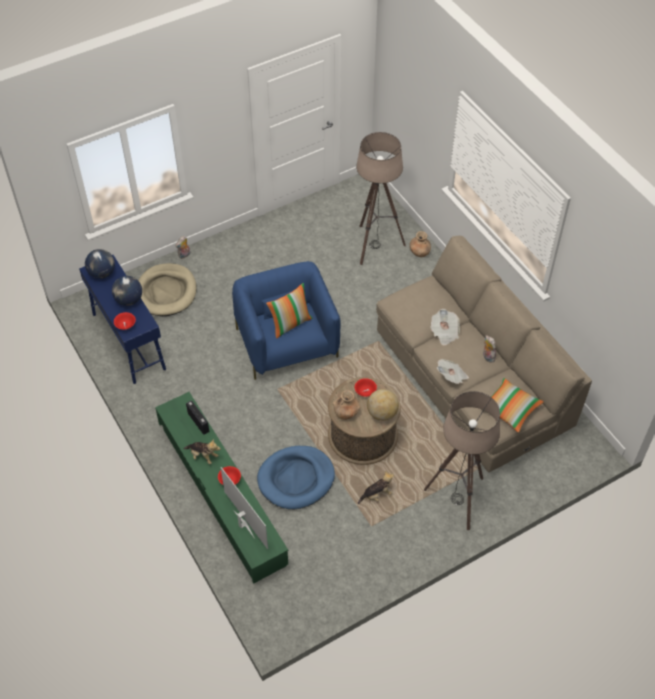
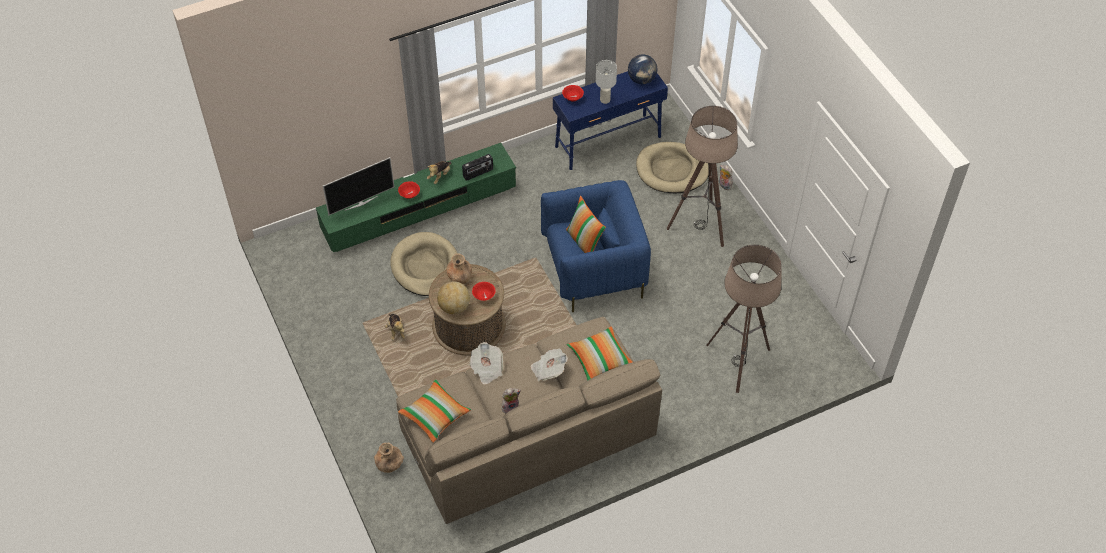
camera: 95 degrees right, 0 degrees up
globe [112,276,142,306] -> white table lamp [596,60,617,104]
blue dog bed [257,446,335,509] -> beige dog bed [390,232,457,296]
brown vase [410,231,431,257] -> brown vase moved to [374,443,404,473]
floor lamp [424,391,500,530] -> floor lamp moved to [667,106,738,247]
none -> pillow [567,327,633,381]

